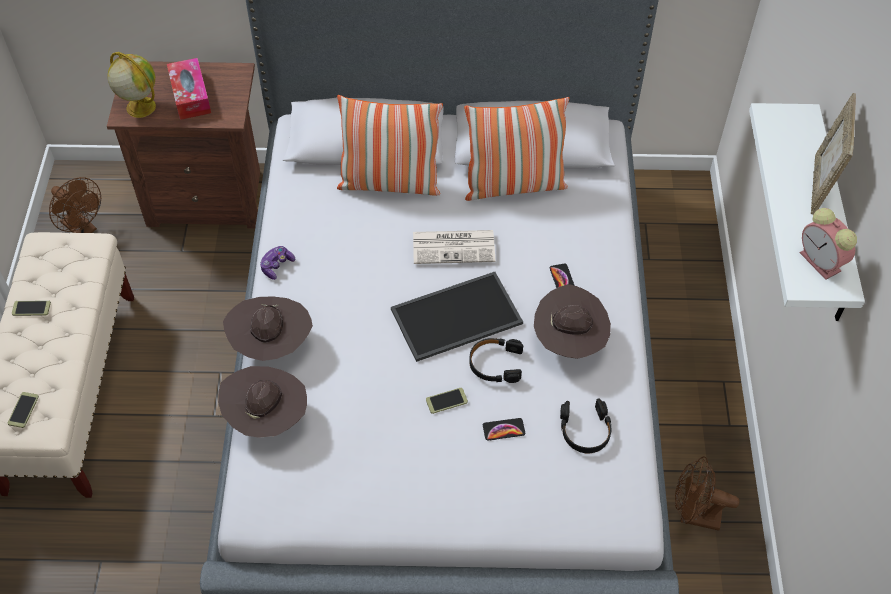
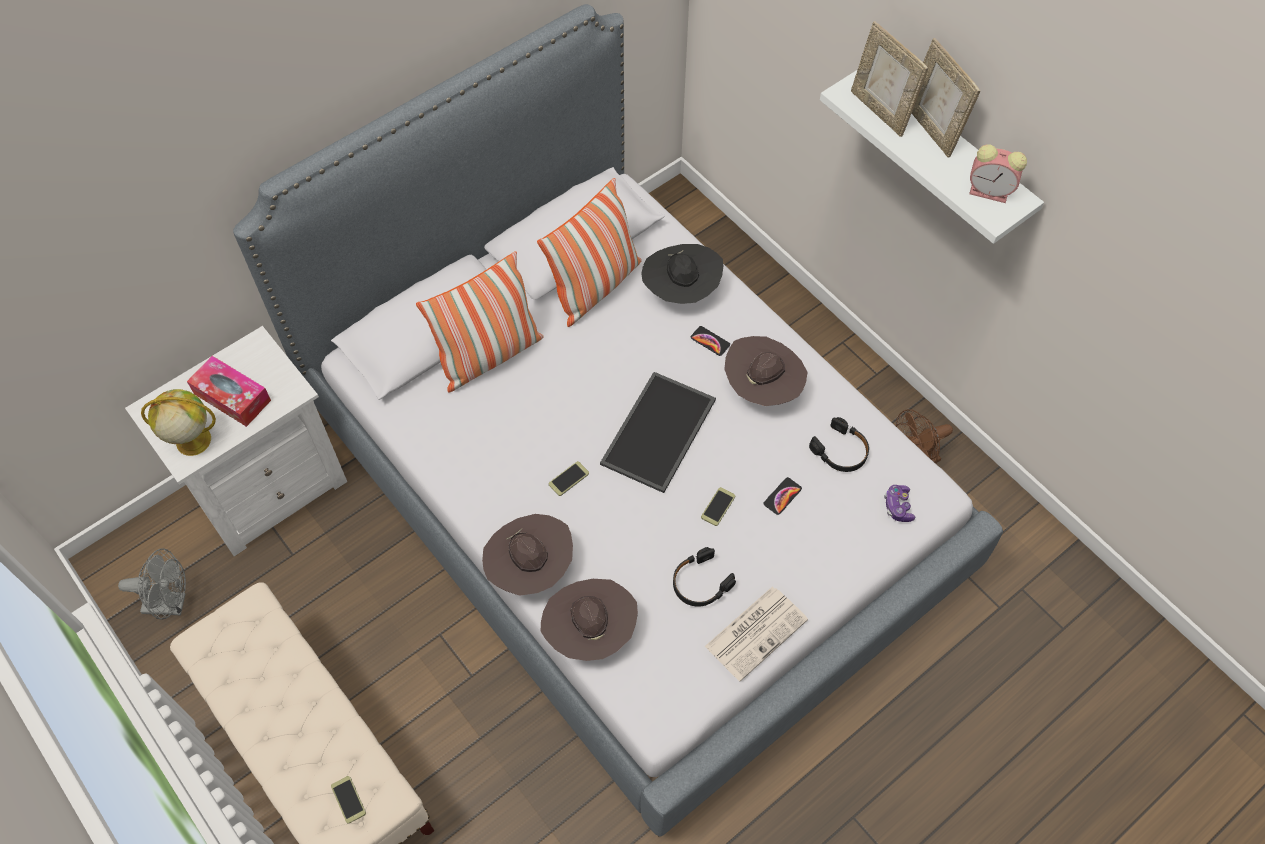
camera: 40 degrees left, 5 degrees up
phone [12,300,51,316] -> phone moved to [549,461,589,496]
brown fan [49,177,101,233] -> grey fan [118,548,186,620]
brown nightstand [107,61,260,229] -> white nightstand [125,326,347,556]
game controller [260,246,295,280] -> game controller moved to [884,485,915,522]
newspaper [413,230,495,264] -> newspaper moved to [705,587,808,681]
black headphones [469,338,523,383] -> black headphones moved to [673,547,736,607]
none -> black hat [641,244,723,304]
none -> picture frame [851,21,928,137]

